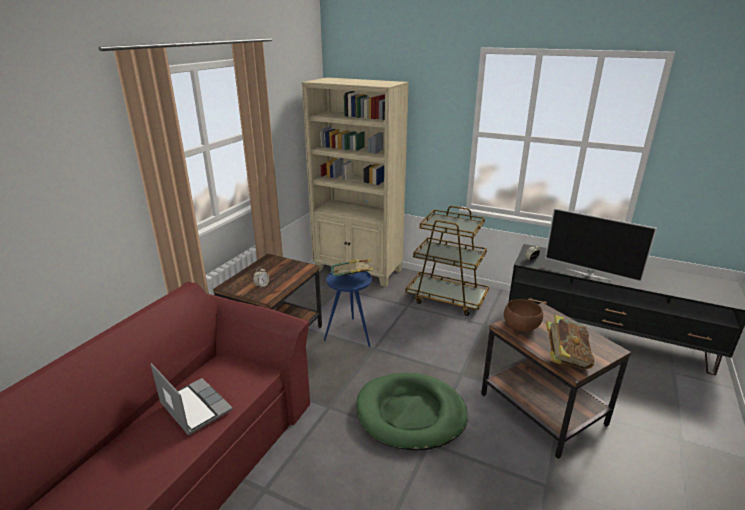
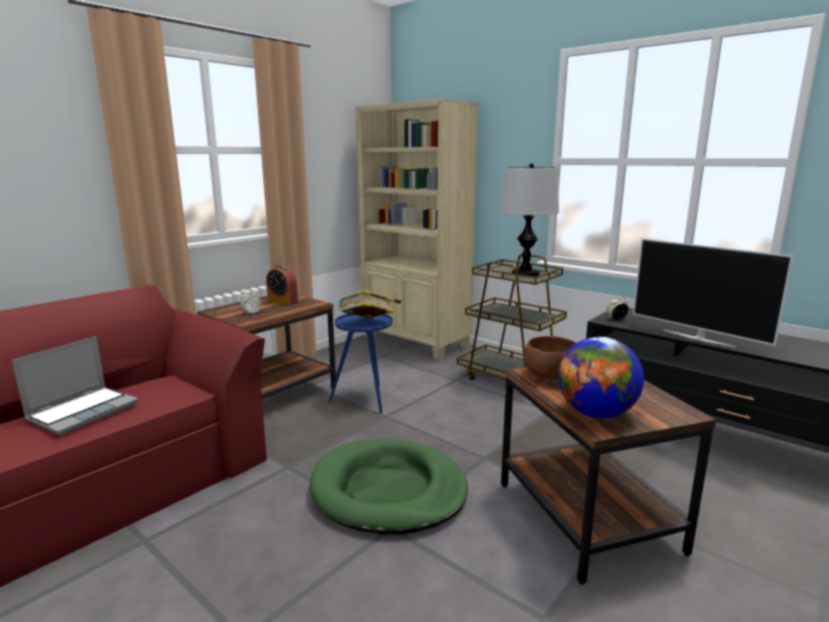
camera: 15 degrees right, 10 degrees down
laptop [151,363,233,435] -> laptop turned 60 degrees clockwise [12,336,139,435]
book [546,315,594,370] -> globe [558,337,644,418]
none -> alarm clock [266,265,298,305]
none -> table lamp [500,163,559,277]

